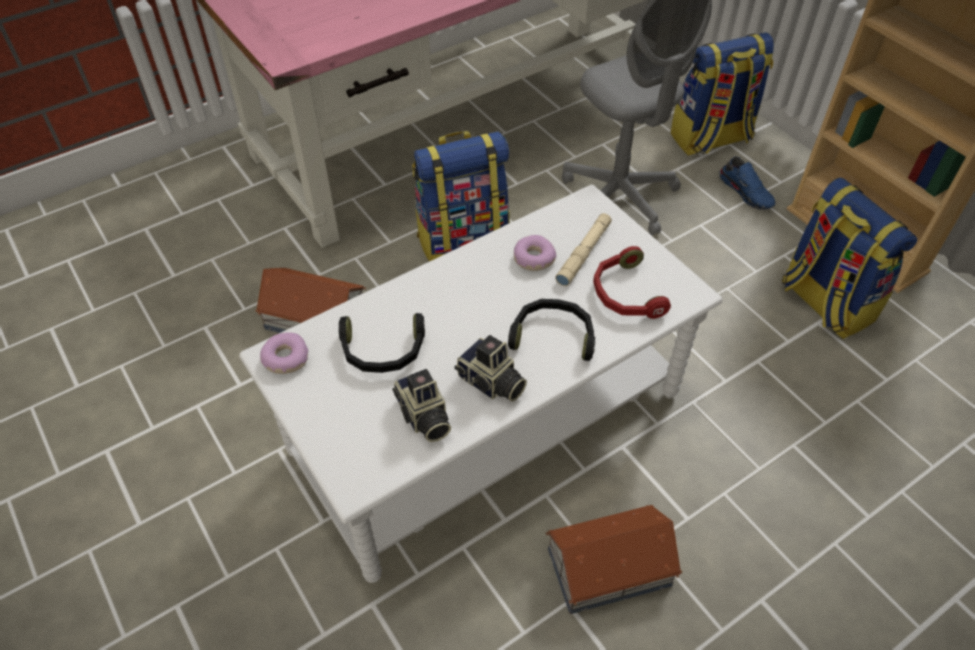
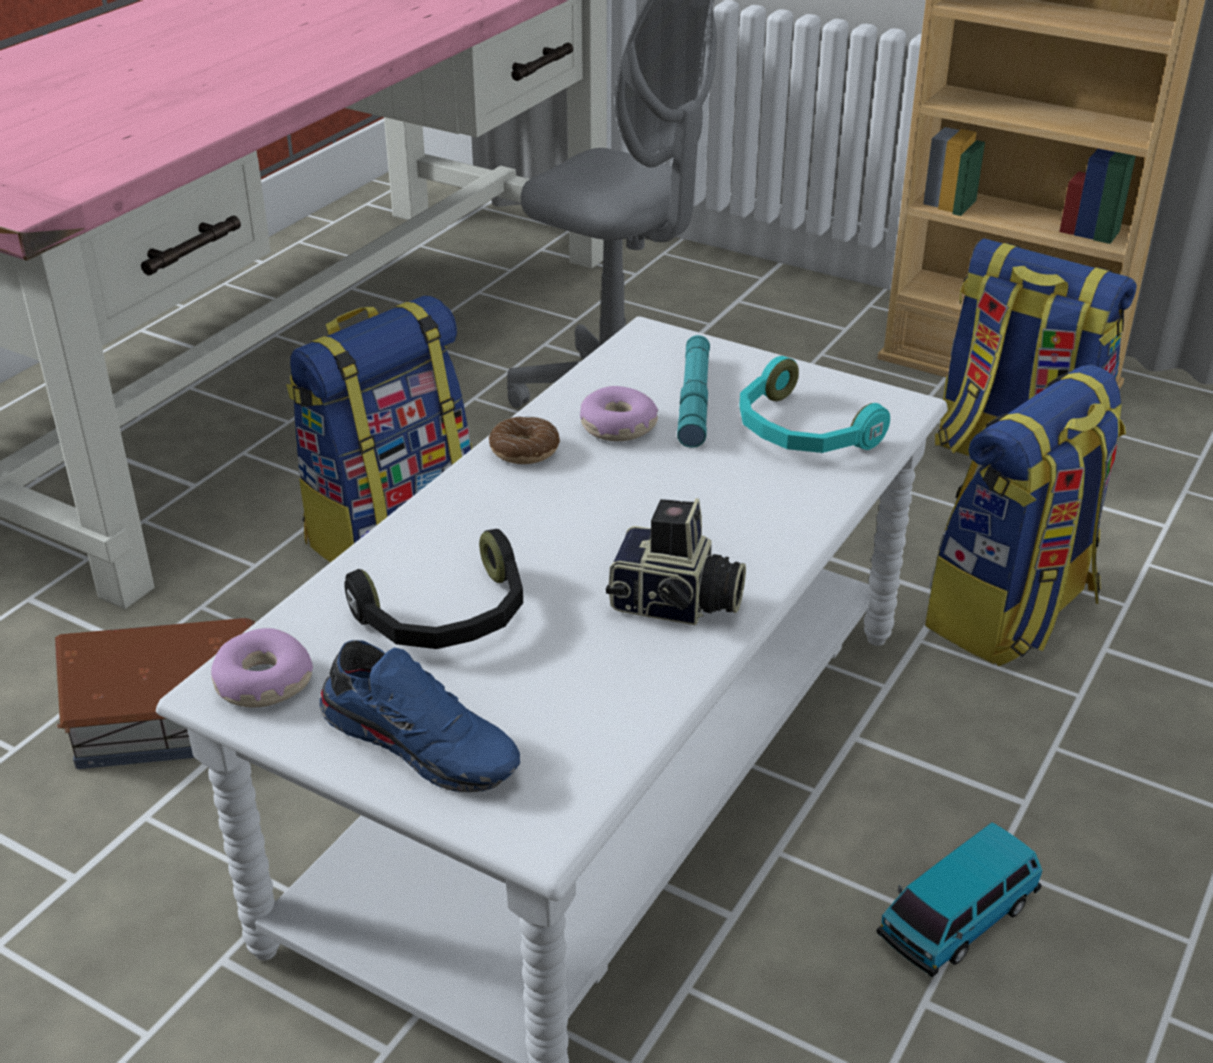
camera: 25 degrees left, 15 degrees down
camera [392,369,451,442] -> none
black headphones [508,299,596,361] -> none
toy house [546,505,682,614] -> toy car [877,822,1043,977]
beige flashlight [555,213,612,286] -> turquoise flashlight [677,335,710,448]
red headphones [593,246,671,319] -> turquoise headphones [739,356,890,453]
backpack [670,33,774,156] -> backpack moved to [925,365,1126,666]
blue shoe [719,157,775,210] -> blue shoe moved to [320,640,520,792]
none -> donut [489,416,560,464]

